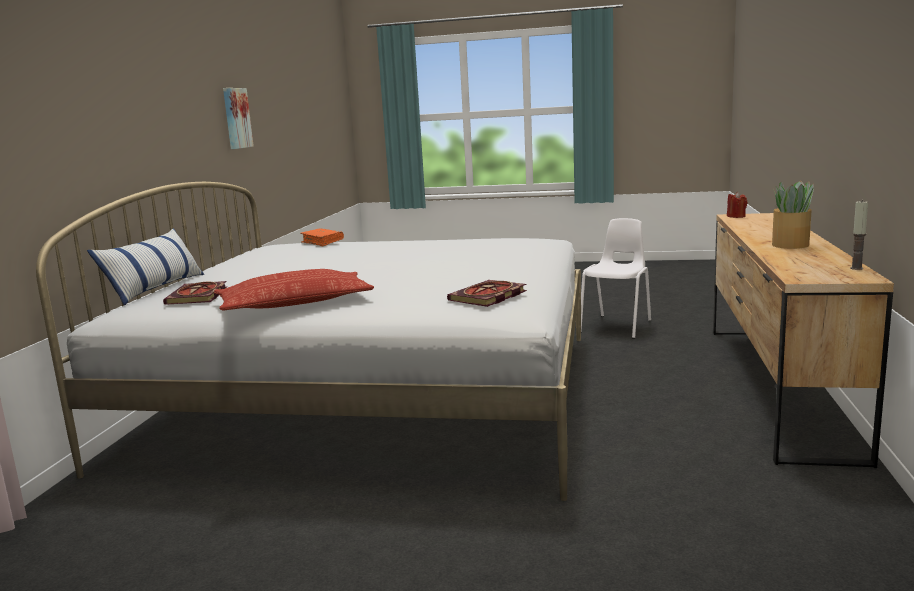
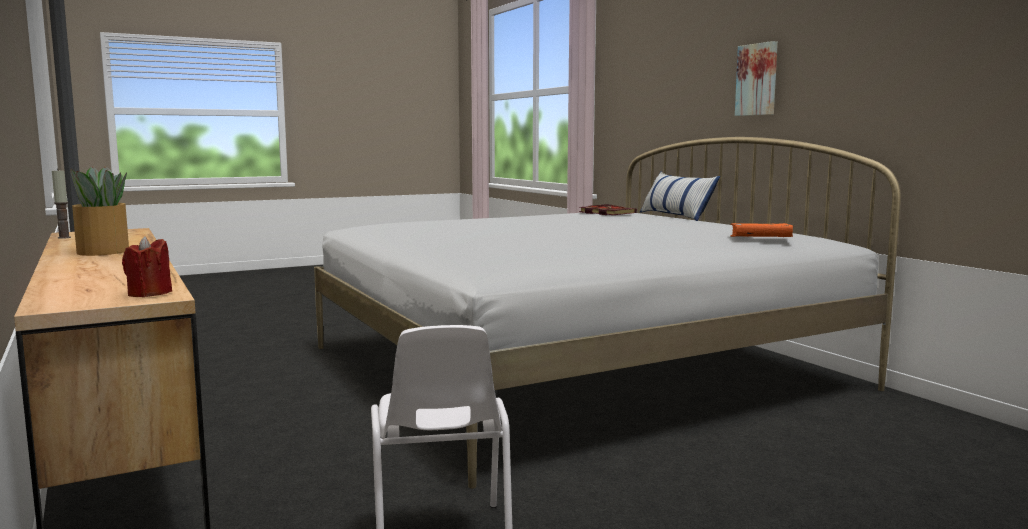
camera: 140 degrees right, 5 degrees down
pillow [214,269,374,310] -> none
picture [223,88,254,149] -> picture moved to [735,41,778,116]
book [447,280,527,307] -> none

